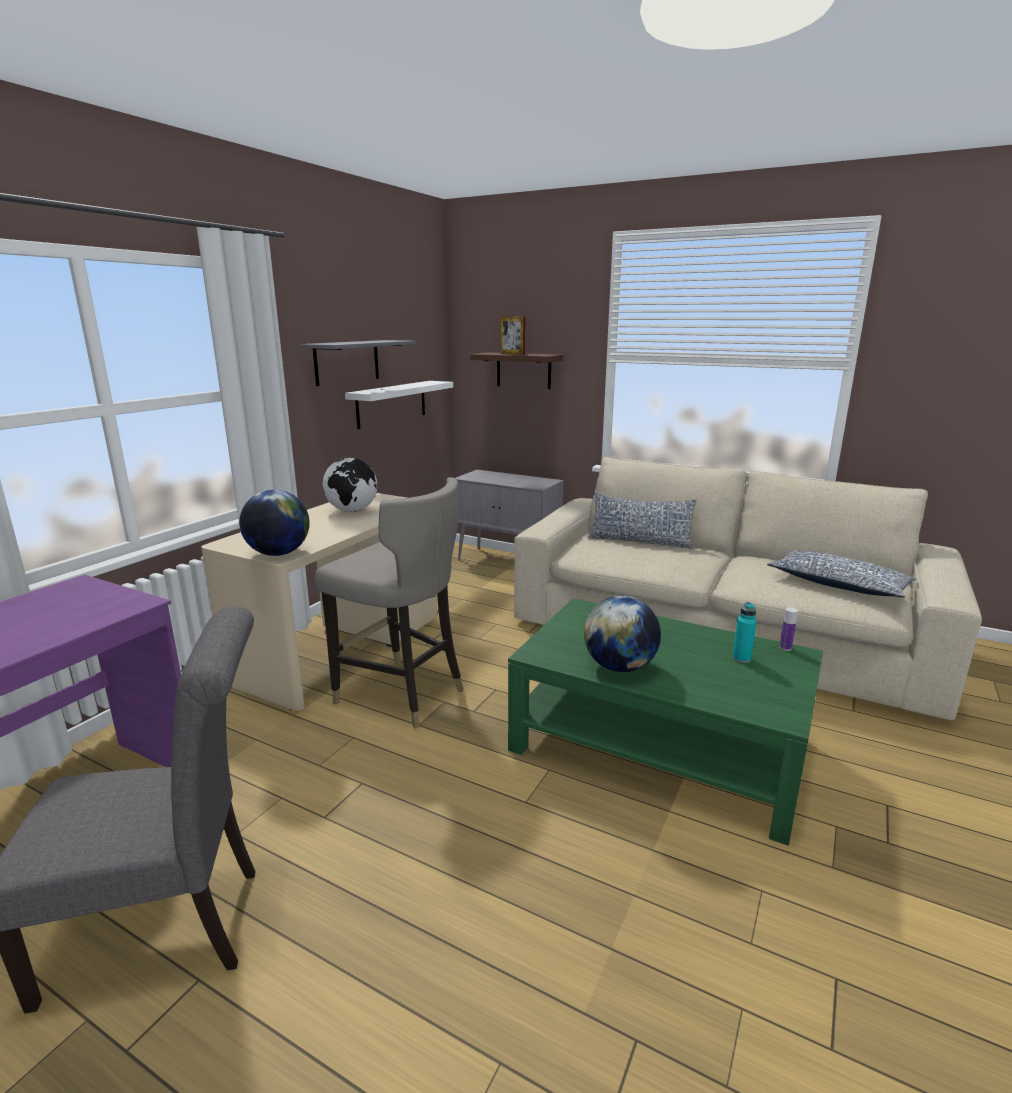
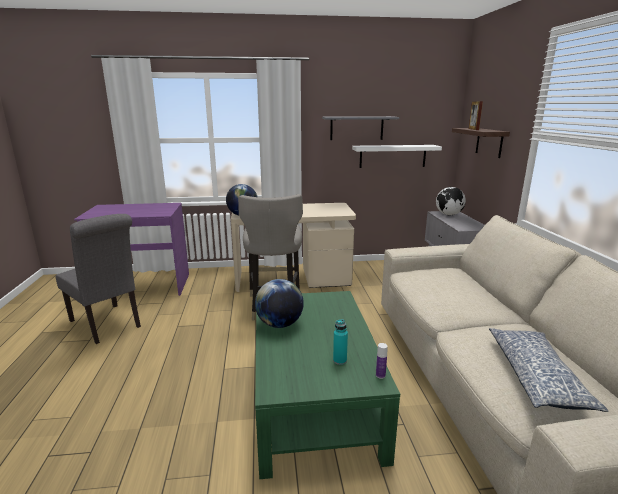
camera: 55 degrees right, 0 degrees up
globe [322,458,378,512] -> globe moved to [436,187,466,215]
pillow [588,492,697,549] -> none

